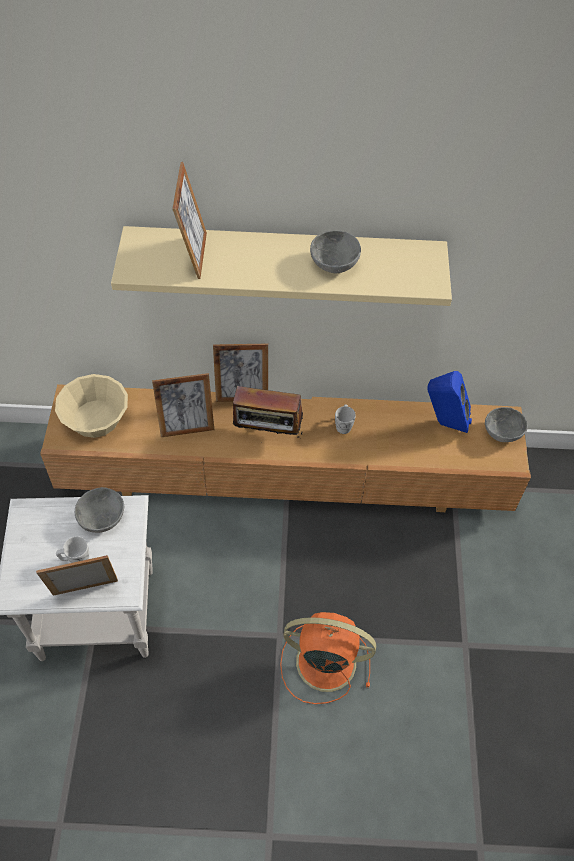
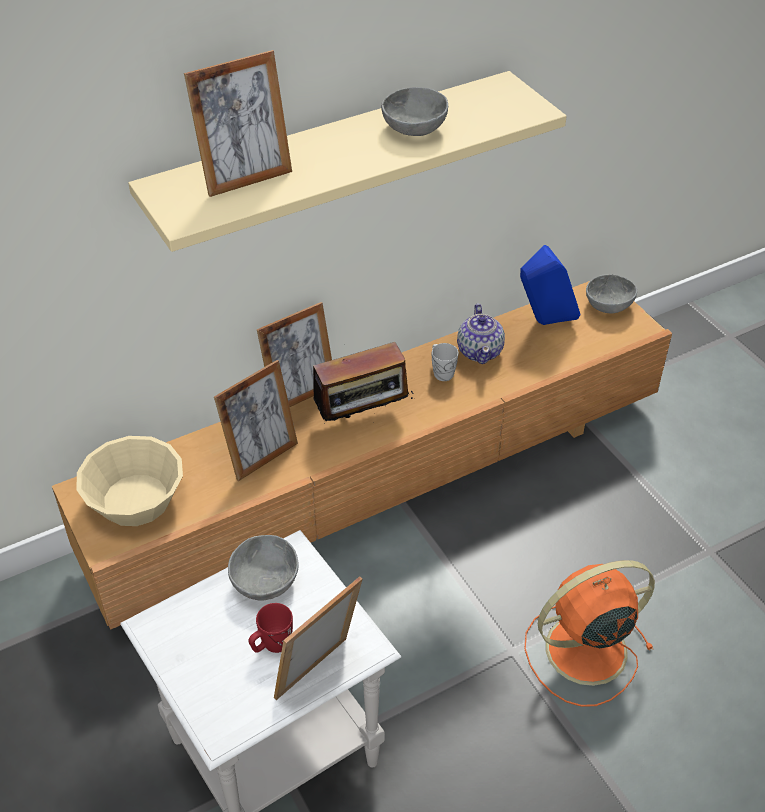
camera: 30 degrees left, 10 degrees down
white mug [56,536,89,563] -> red mug [248,603,293,653]
picture frame [172,162,207,279] -> picture frame turned 90 degrees clockwise [184,50,292,197]
none -> teapot [457,304,505,364]

